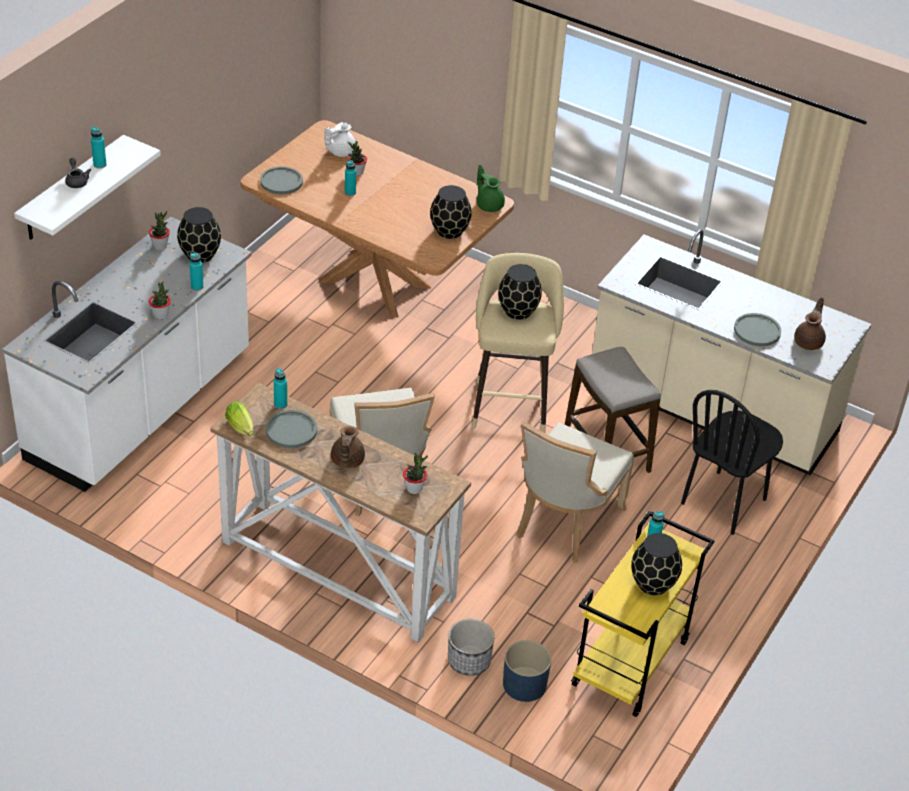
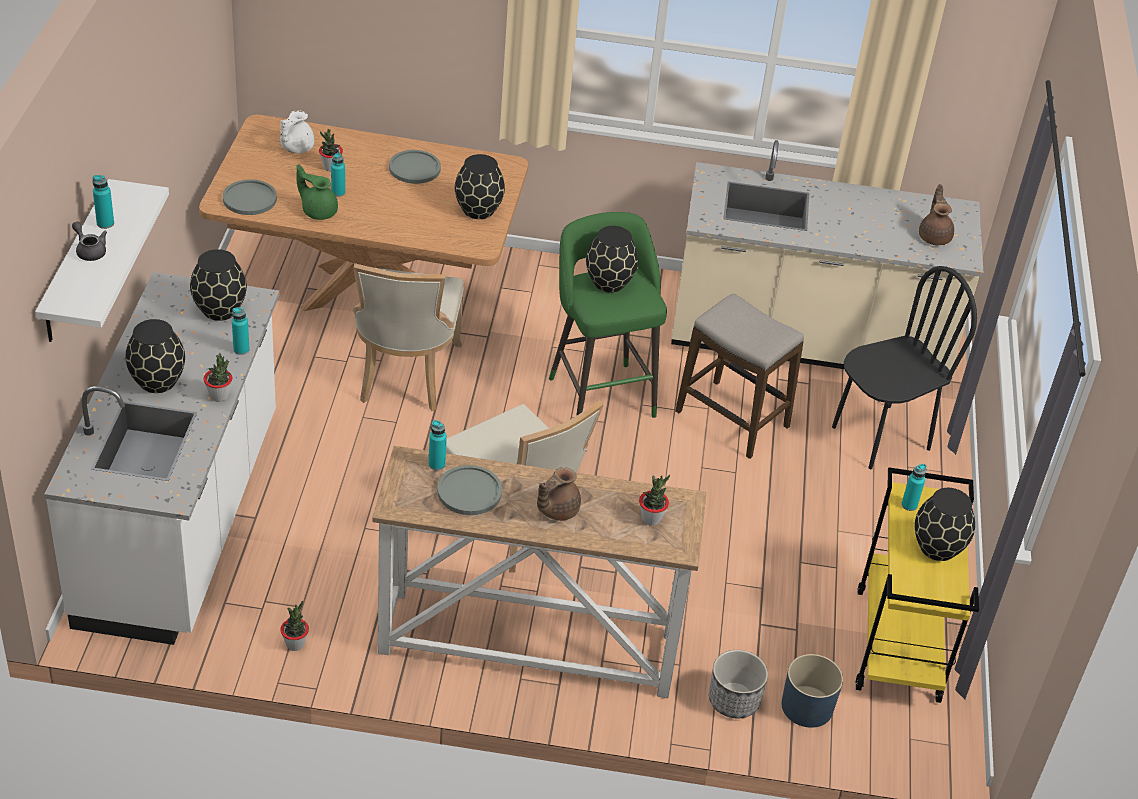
camera: 25 degrees left, 0 degrees up
potted plant [149,211,170,250] -> potted plant moved to [280,601,309,651]
lettuce [225,401,254,436] -> none
brown teapot [331,426,365,469] -> brown teapot turned 60 degrees clockwise [537,467,581,521]
beige stool [472,253,564,433] -> green stool [549,212,667,418]
green teapot [477,165,505,212] -> green teapot moved to [297,164,338,220]
beige chair [516,421,634,563] -> beige chair moved to [353,263,464,411]
black chair [681,390,783,535] -> black chair turned 135 degrees counterclockwise [832,266,977,469]
grey plate [734,313,781,346] -> grey plate moved to [389,150,441,184]
none -> black vase [125,319,185,393]

